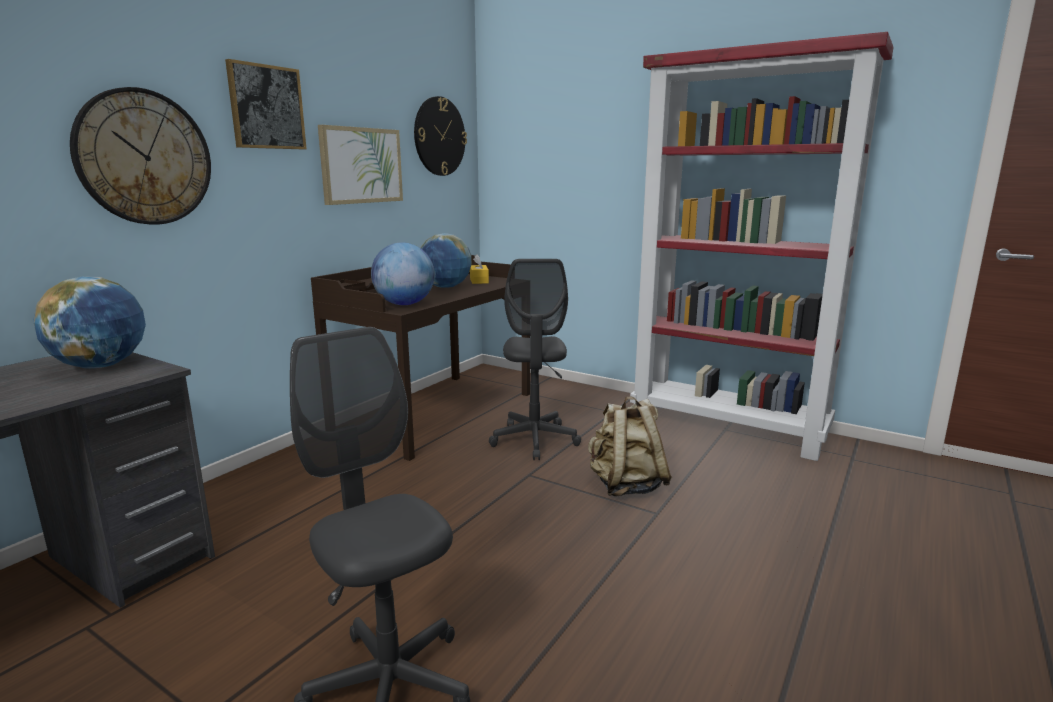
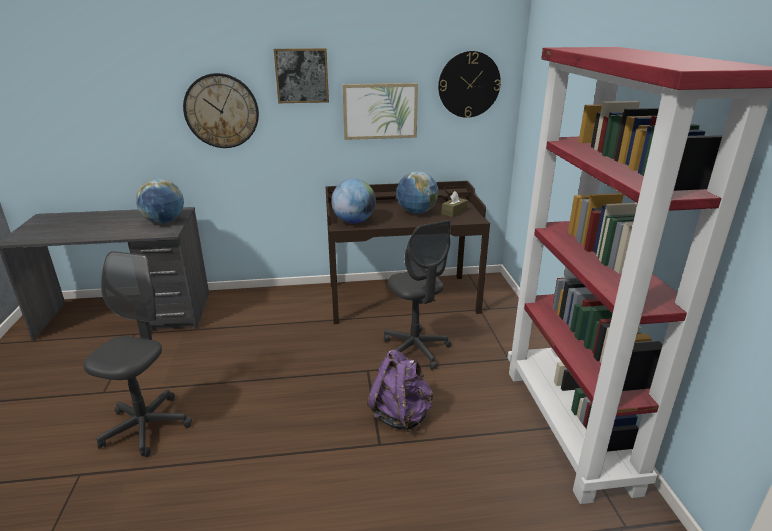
camera: 50 degrees right, 10 degrees up
yellow tissue box [470,254,489,284] -> brown tissue box [442,191,468,217]
grey office chair [489,259,581,460] -> grey office chair turned 75 degrees counterclockwise [384,220,451,370]
beige backpack [588,396,672,496] -> purple backpack [367,349,433,432]

